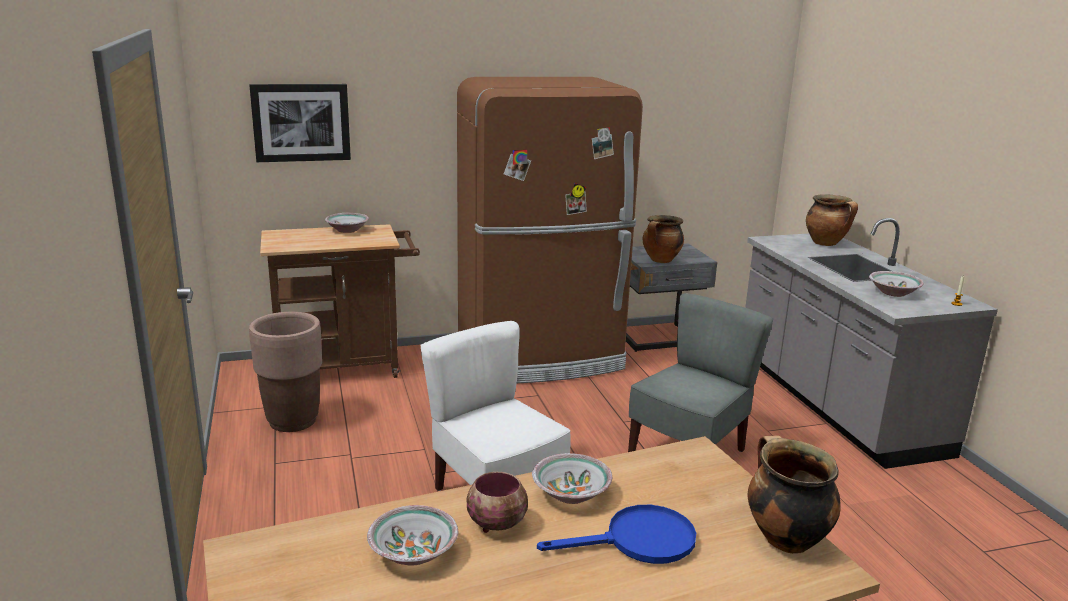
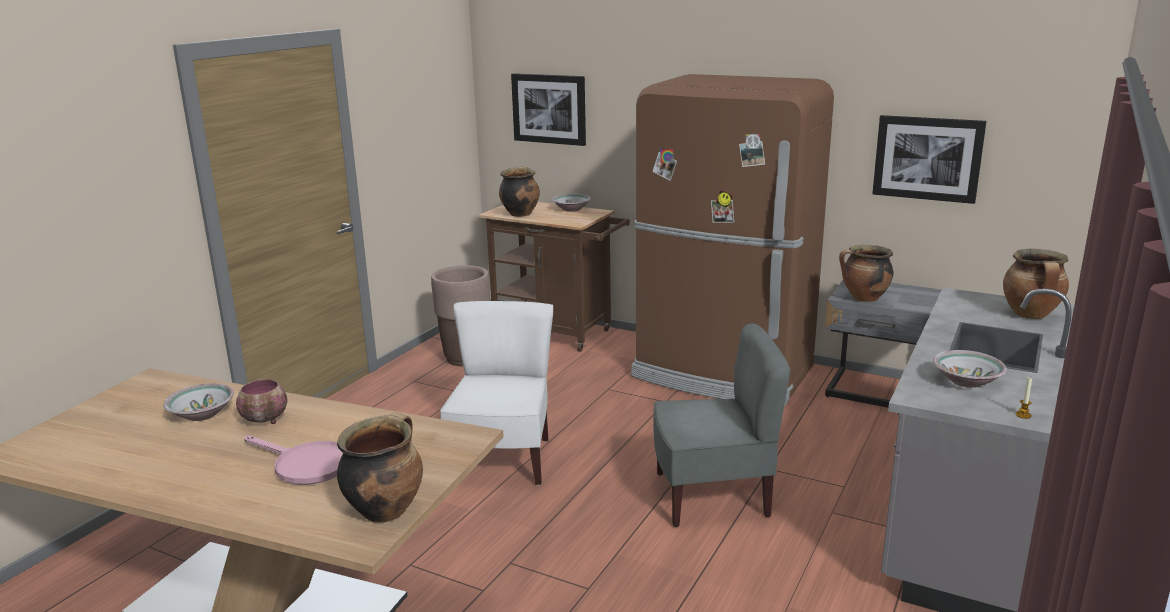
camera: 45 degrees right, 0 degrees up
bowl [532,453,612,504] -> none
blue frying pan [537,505,696,564] -> pink frying pan [244,435,343,485]
none -> cooking pot [499,166,540,217]
none -> picture [872,115,987,204]

